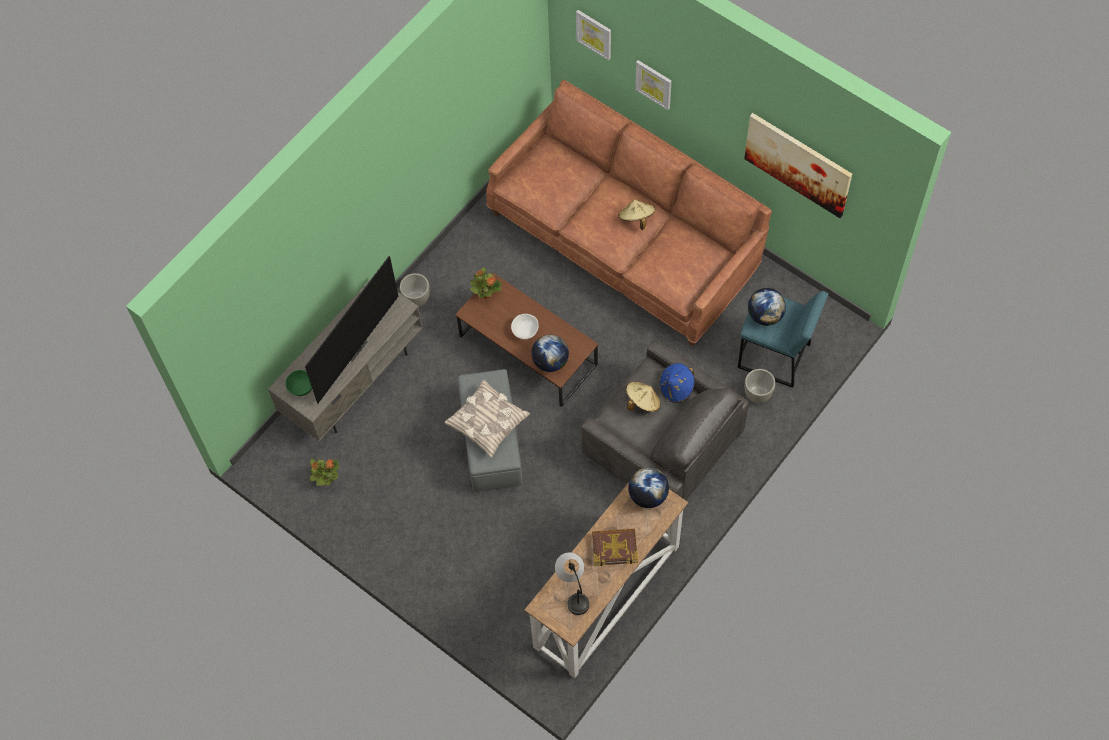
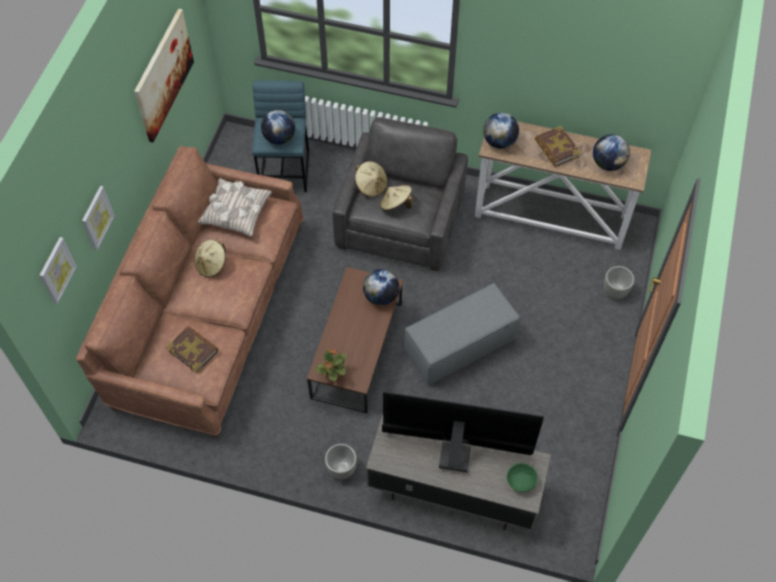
camera: 115 degrees left, 5 degrees down
potted plant [309,459,339,486] -> none
beige pillow [445,380,530,458] -> beige pillow moved to [198,178,272,237]
white bowl [511,314,539,339] -> none
table lamp [555,552,589,615] -> globe [593,134,630,171]
blue hat [659,363,695,403] -> beige hat [355,161,387,197]
grey planter [745,369,775,403] -> grey planter moved to [604,266,634,299]
none -> book [166,326,218,373]

